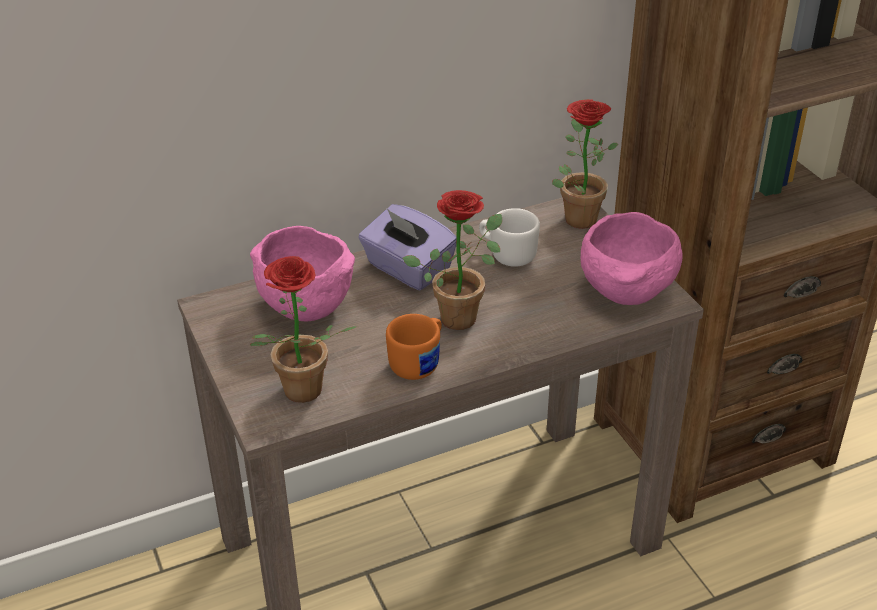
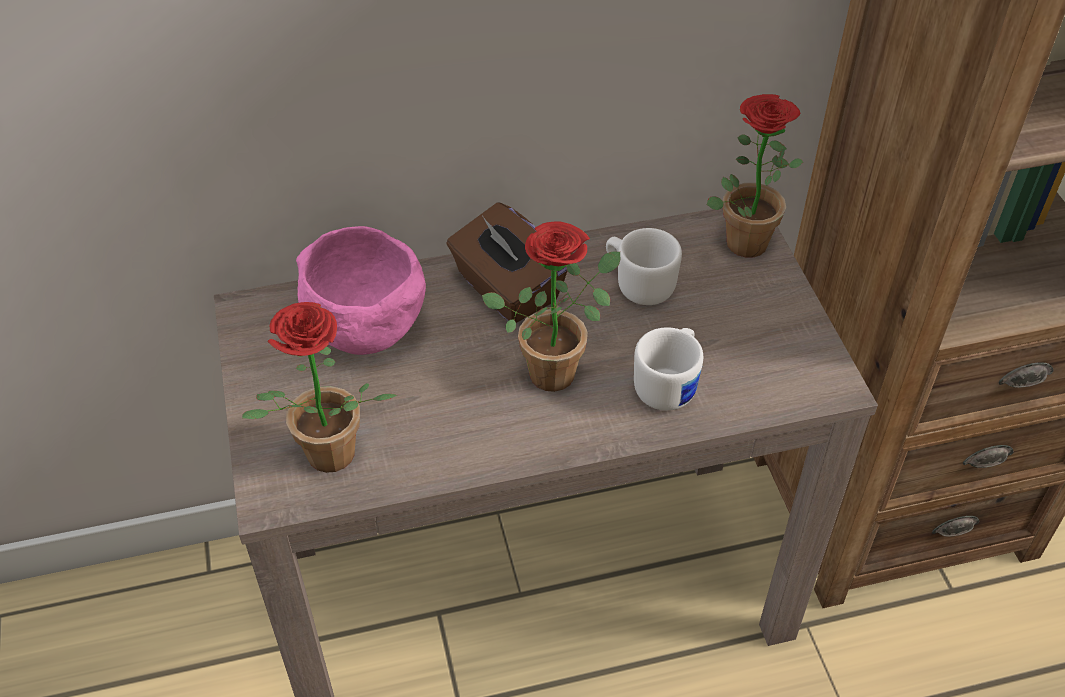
camera: 10 degrees right, 10 degrees up
purple tissue box [358,204,457,290] -> brown tissue box [446,202,568,323]
orange mug [386,314,442,380] -> none
pink bowl [581,212,683,305] -> none
none -> white mug [634,327,703,411]

